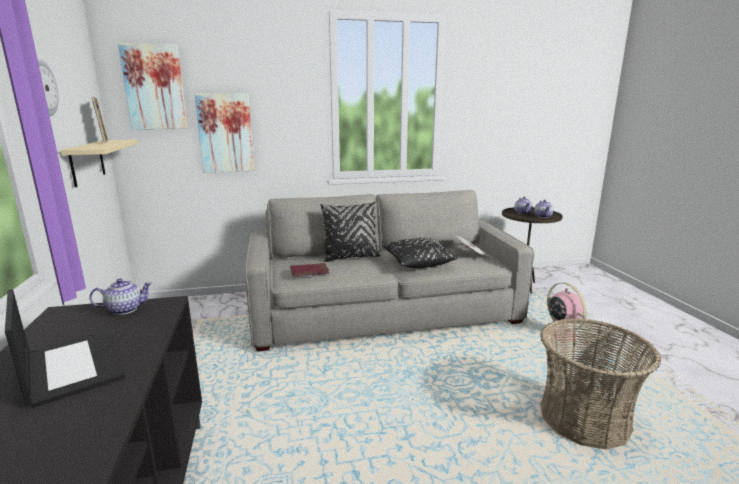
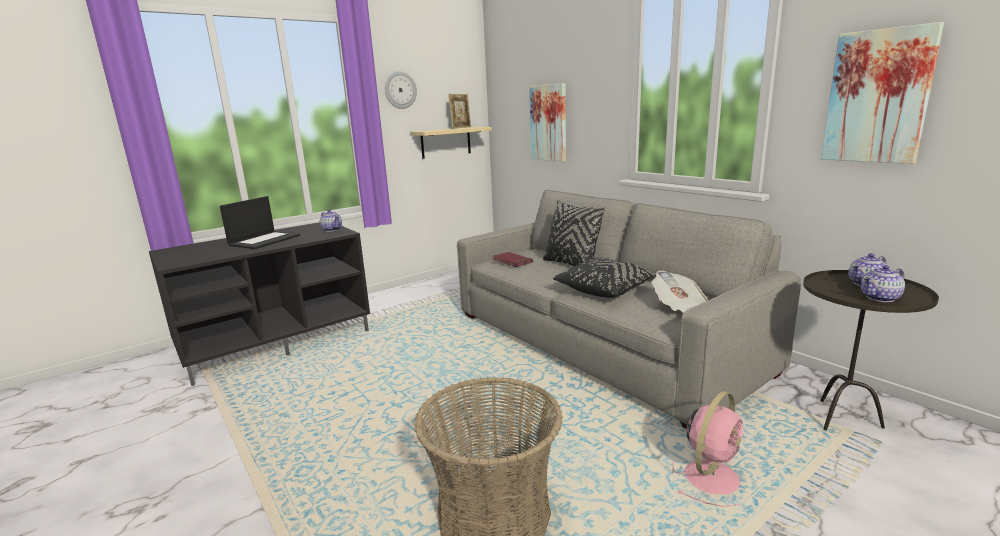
camera: 65 degrees right, 0 degrees up
picture [118,43,188,129] -> picture moved to [821,22,944,164]

